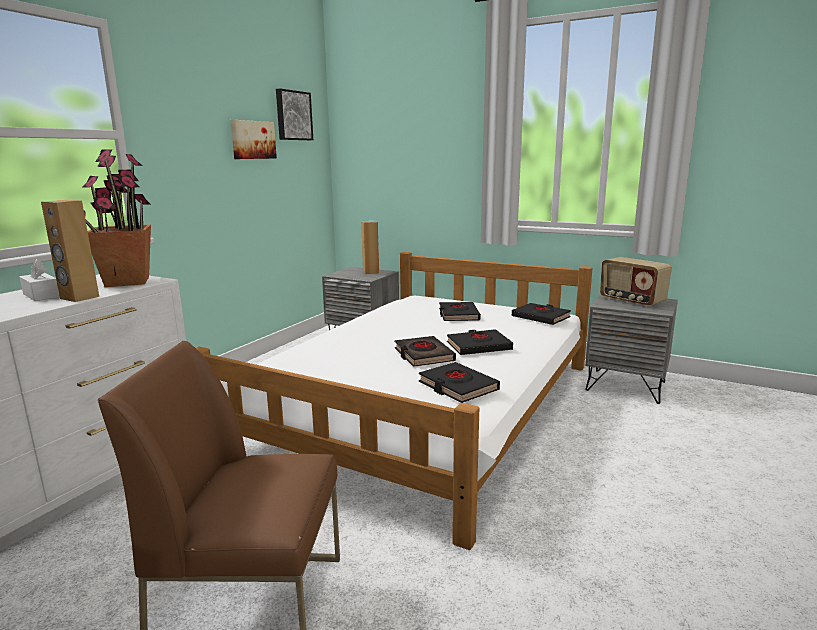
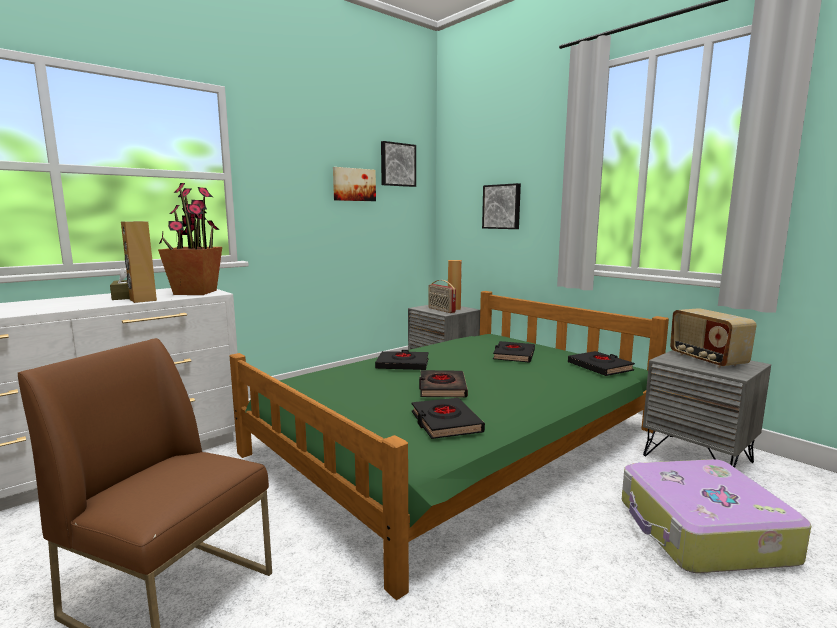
camera: 20 degrees right, 5 degrees down
white tissue box [20,259,60,301] -> brown tissue box [110,268,130,300]
white bed [196,252,592,550] -> green bed [230,291,669,600]
black book [447,329,513,355] -> black book moved to [375,350,428,370]
none -> radio [428,280,456,313]
none -> picture [482,183,521,229]
none -> suitcase [622,459,811,573]

